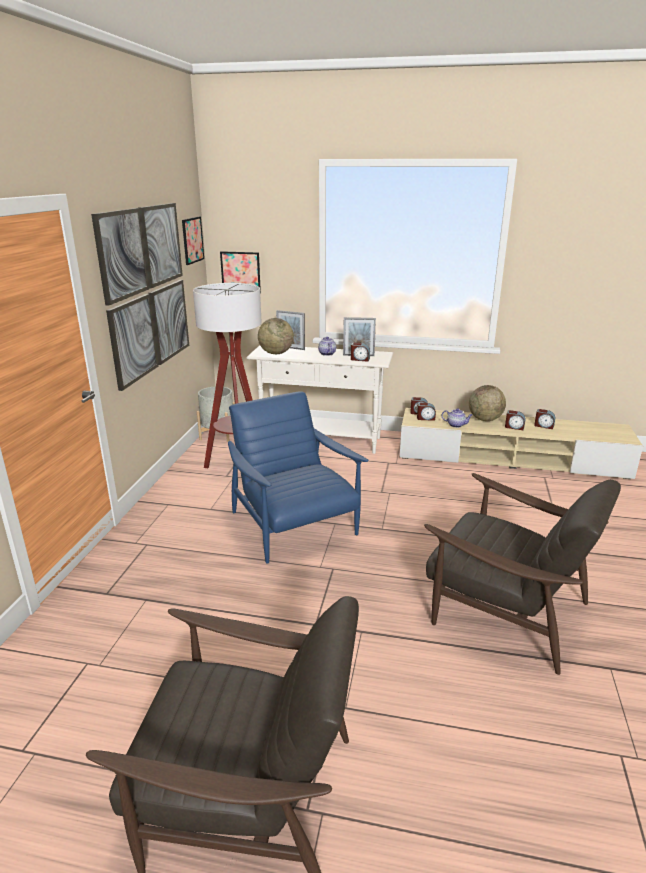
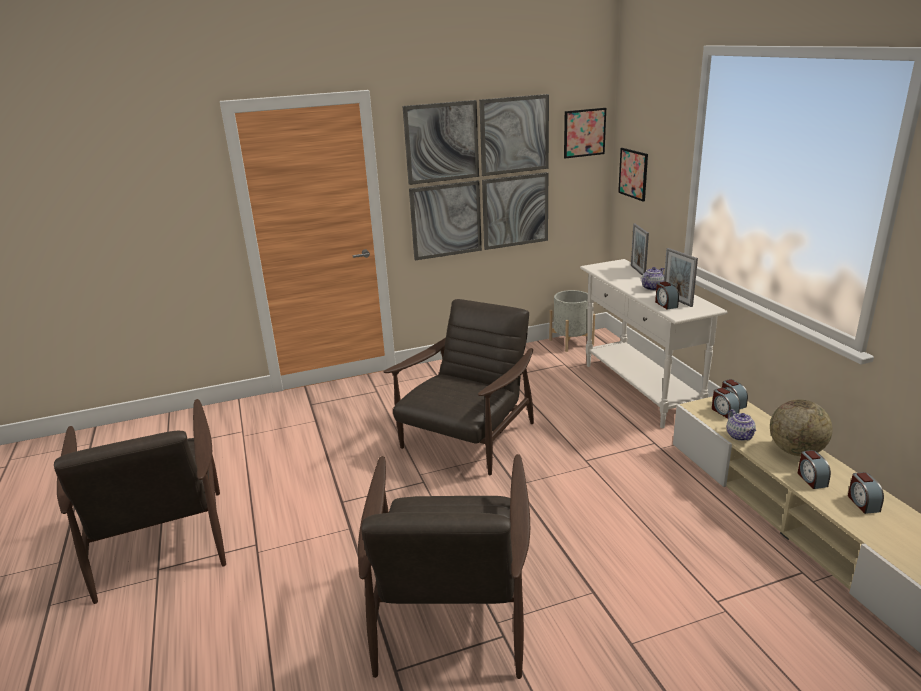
camera: 60 degrees right, 0 degrees up
floor lamp [193,283,262,468] -> none
blue armchair [228,391,369,564] -> brown armchair [384,299,534,475]
globe [258,318,294,354] -> none

